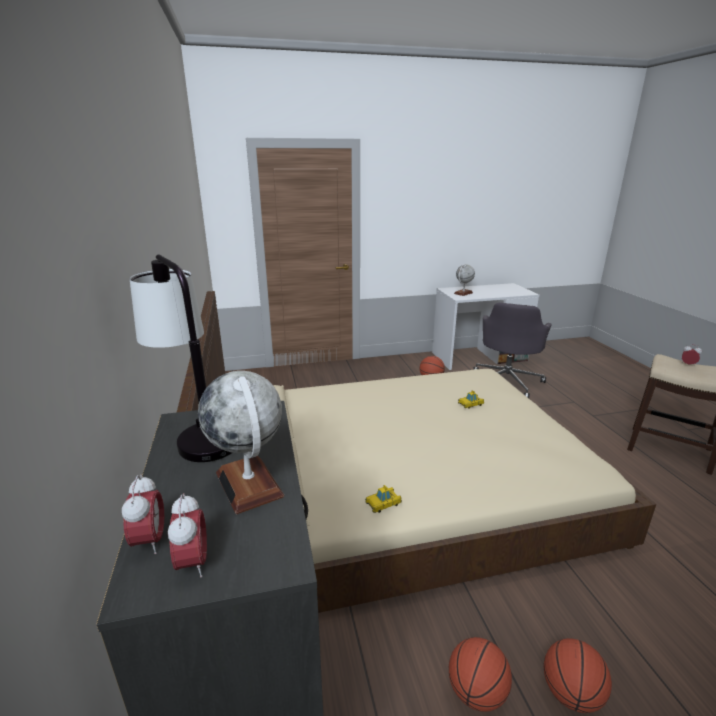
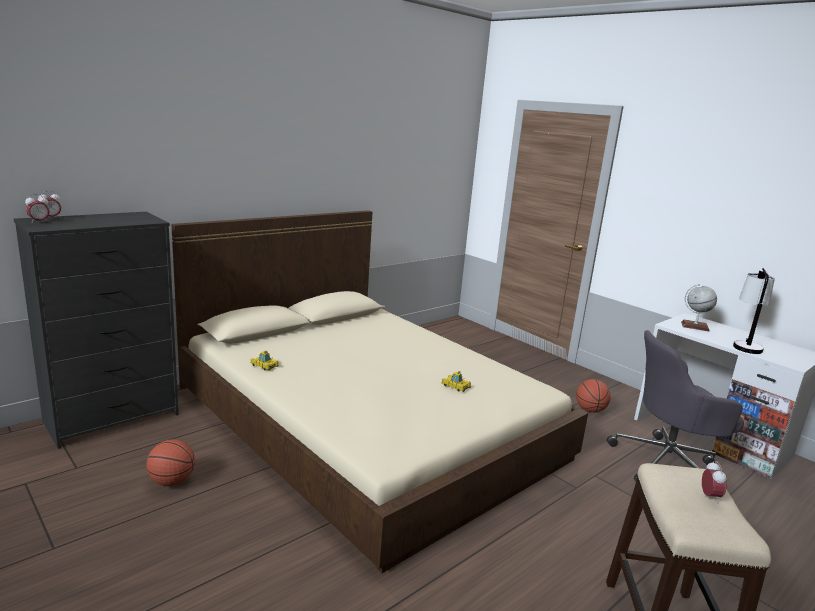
camera: 60 degrees right, 5 degrees down
table lamp [129,254,232,462] -> table lamp moved to [733,268,775,354]
globe [198,371,284,514] -> none
basketball [544,638,612,713] -> none

